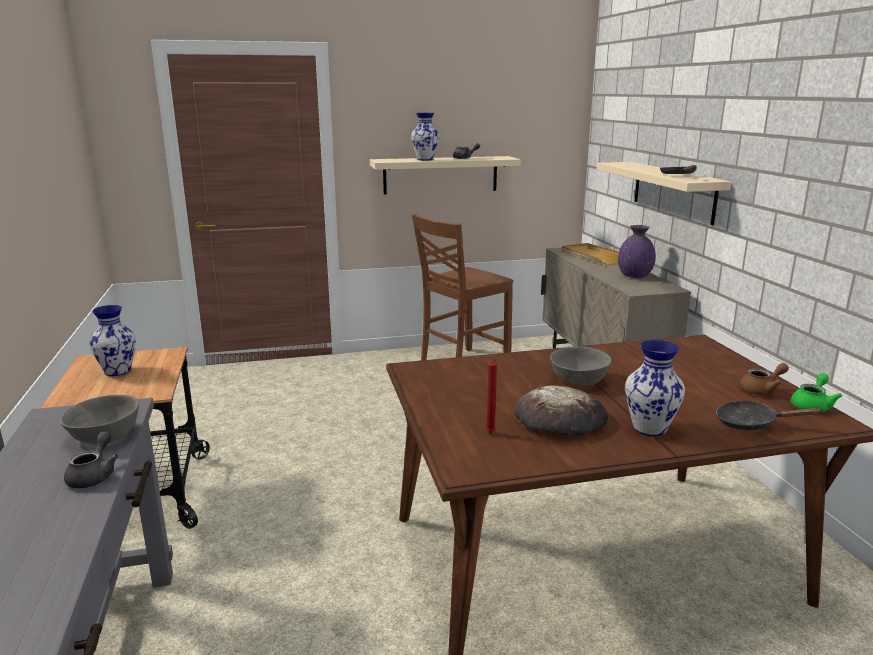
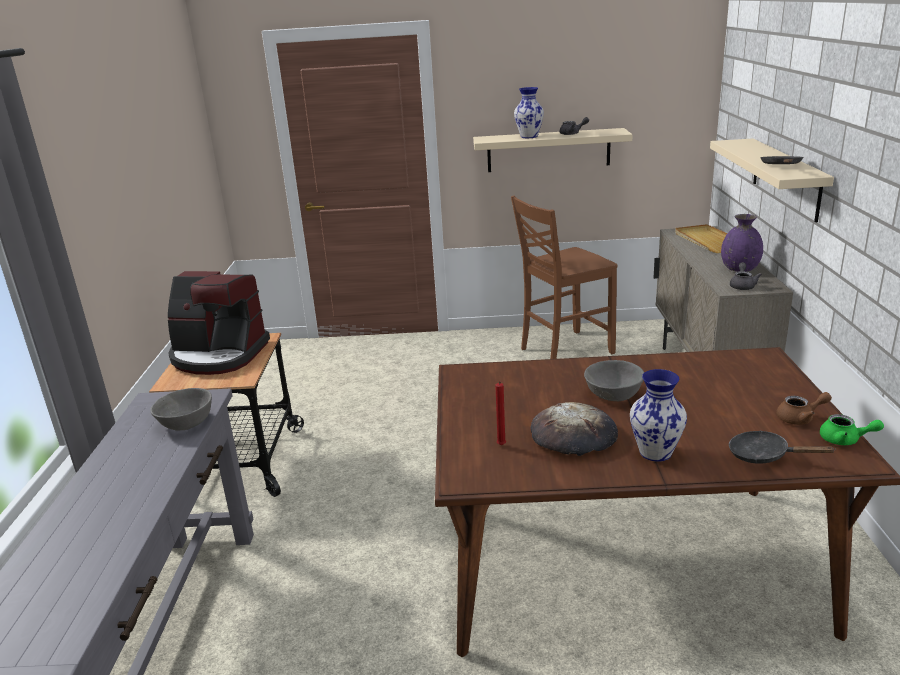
camera: 15 degrees right, 5 degrees up
grey teapot [64,431,118,488] -> grey teapot moved to [730,262,762,290]
vase [89,305,136,376] -> coffee machine [168,271,270,375]
green teapot [791,373,842,412] -> green teapot turned 60 degrees clockwise [820,414,884,445]

